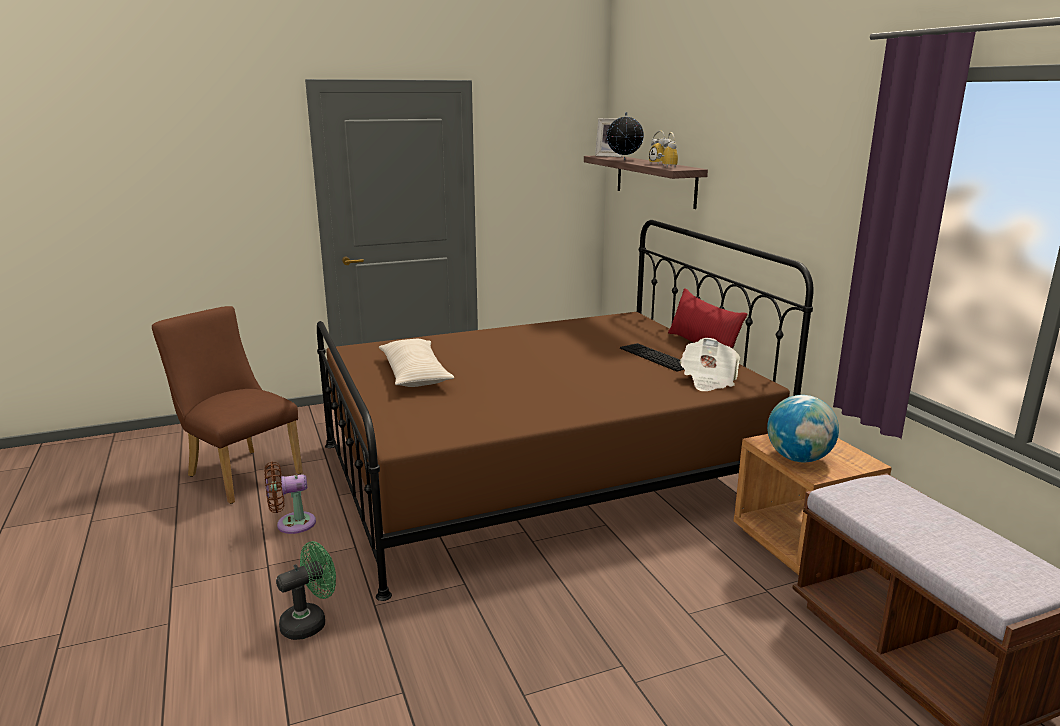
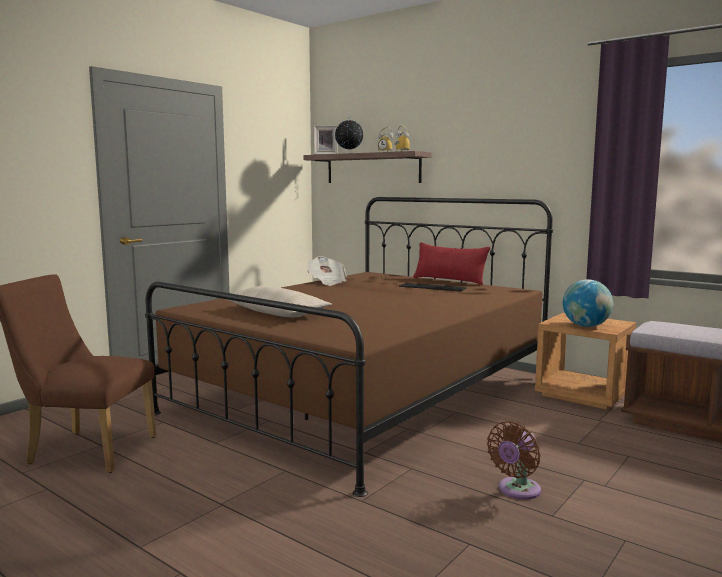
camera: 30 degrees left, 10 degrees down
brown fan [265,461,316,534] -> brown fan moved to [487,421,541,500]
green fan [276,541,336,640] -> none
newspaper [680,338,740,391] -> newspaper moved to [307,256,347,286]

